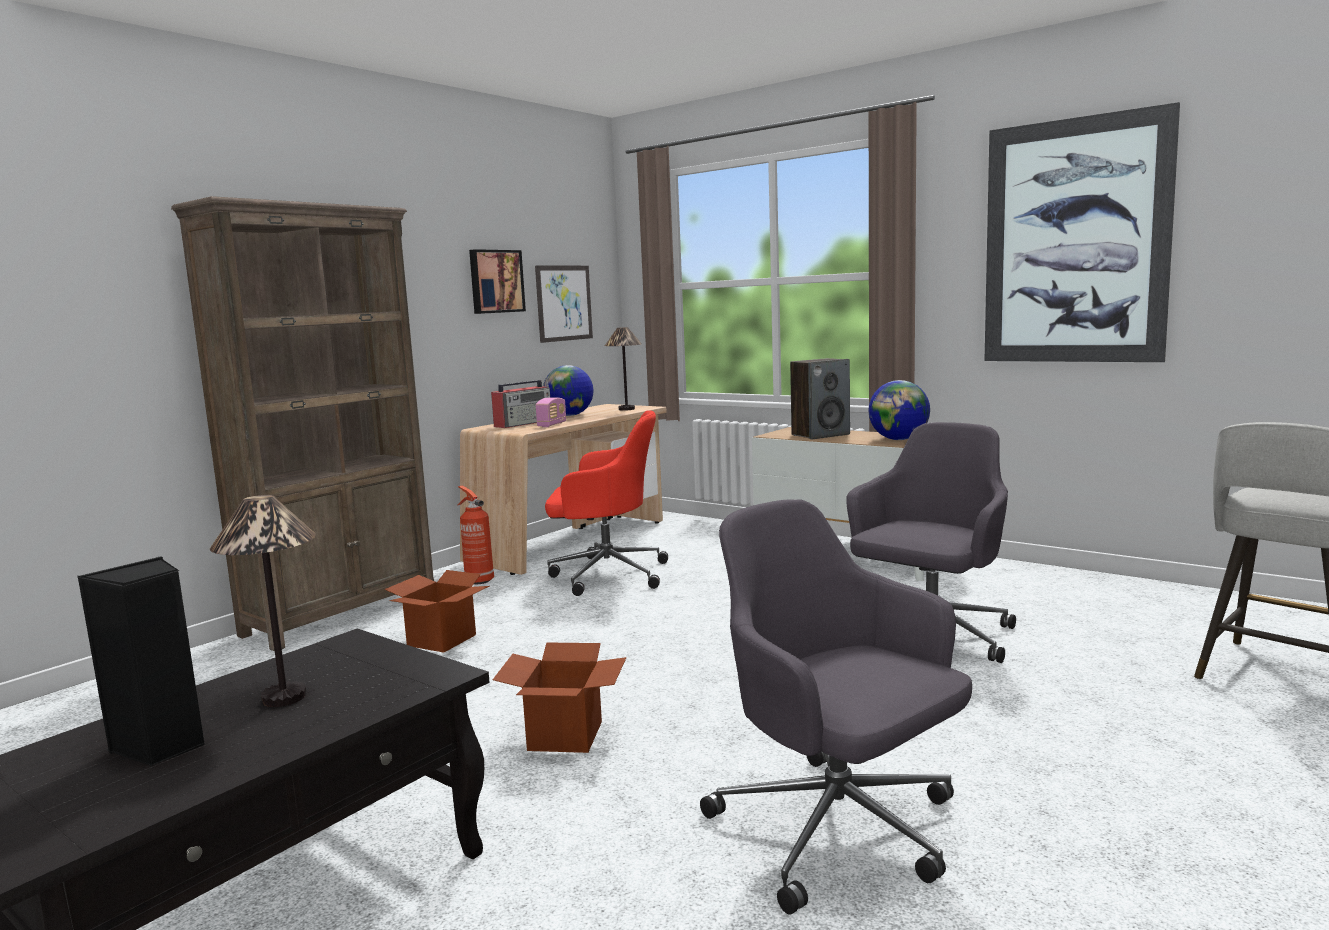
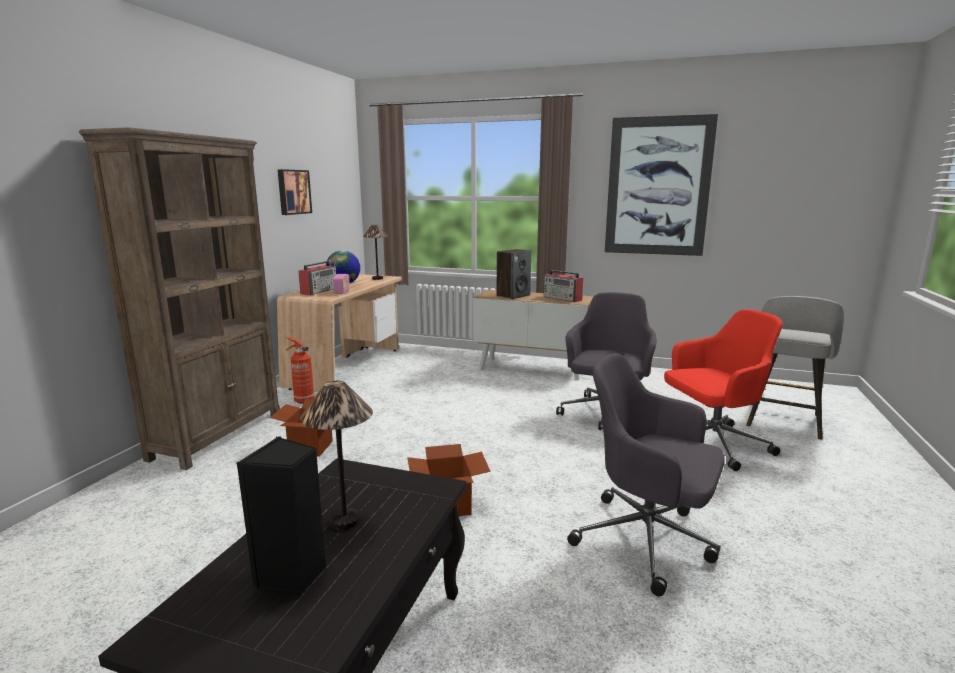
camera: 20 degrees left, 5 degrees up
picture [535,266,593,343] -> none
red office chair [545,410,668,596] -> red office chair moved to [664,309,783,471]
globe [868,380,930,440] -> radio [544,270,583,302]

